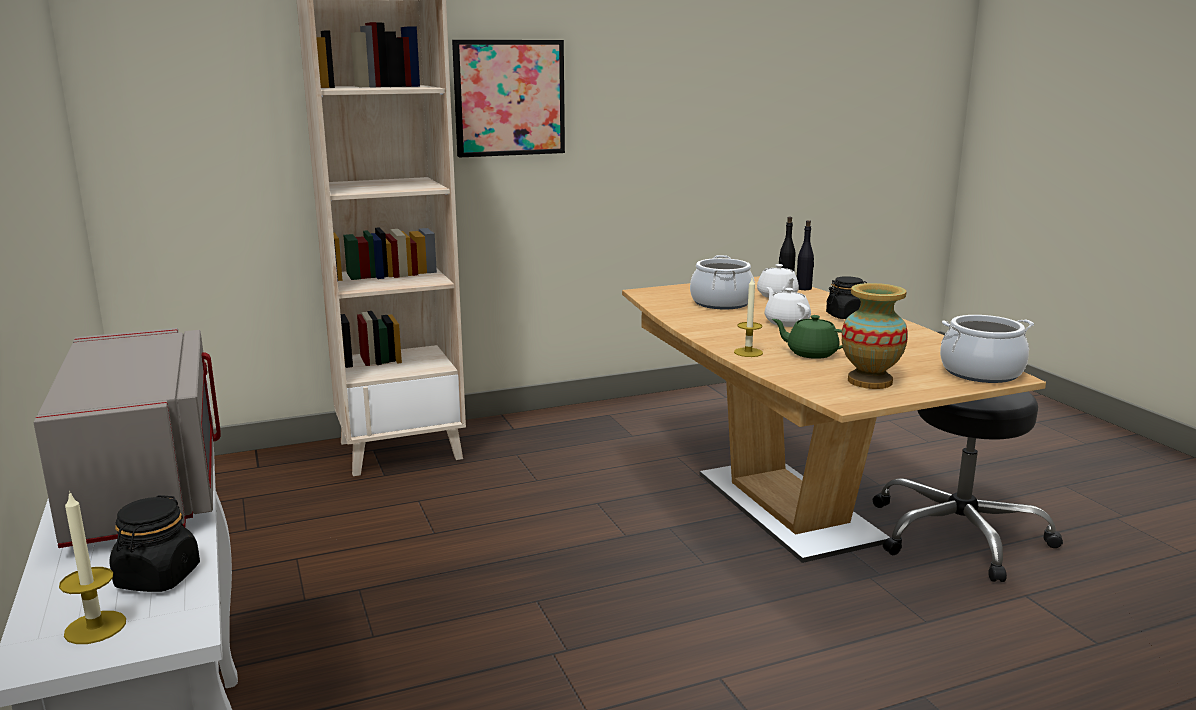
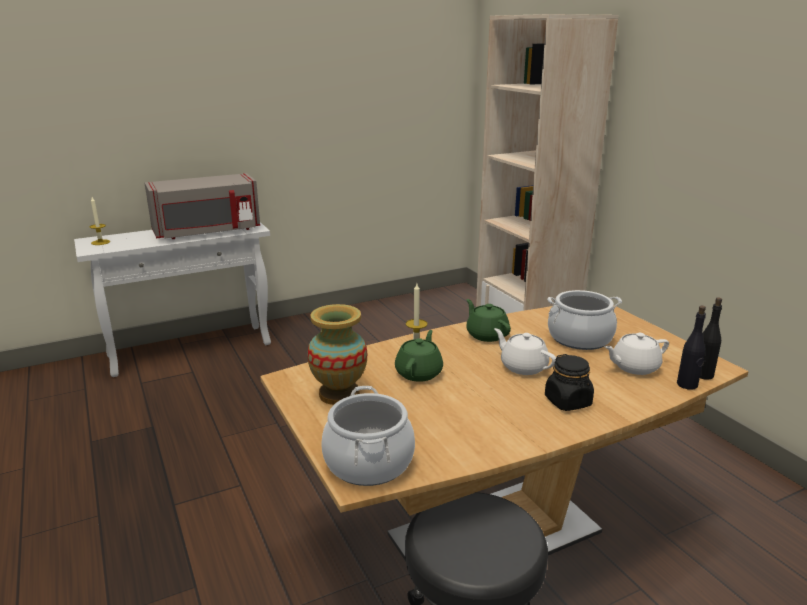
camera: 85 degrees right, 5 degrees up
black jar [109,495,200,592] -> none
picture [452,40,565,158] -> none
white teapot [764,287,811,327] -> white teapot turned 105 degrees counterclockwise [494,328,556,375]
none -> green teapot [466,299,511,342]

